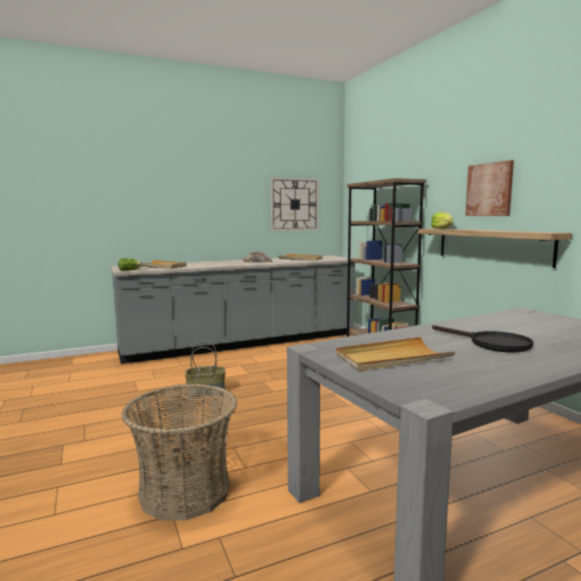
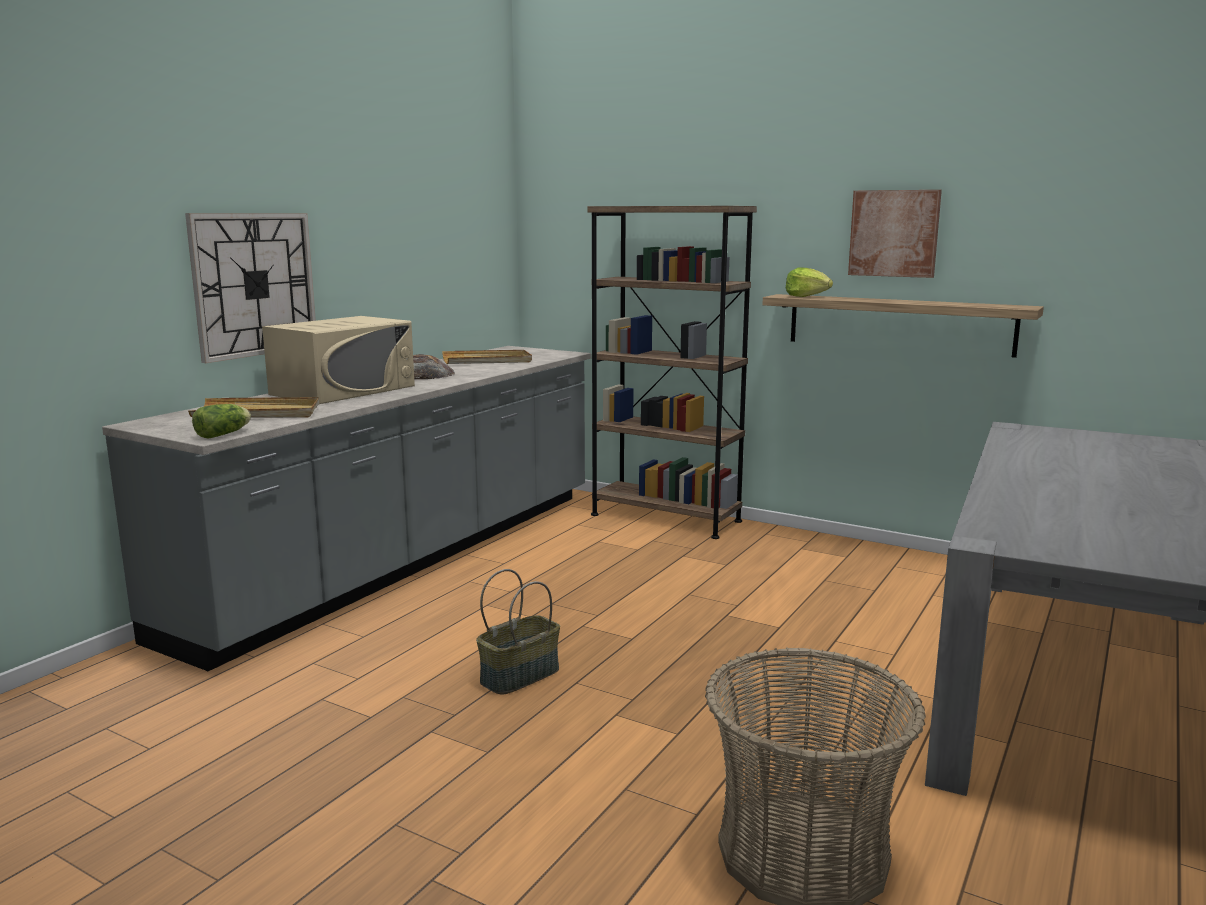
camera: 35 degrees left, 5 degrees up
wall clock [271,178,318,231] -> wall clock moved to [185,213,316,363]
beige tray [336,337,455,372] -> none
black frying pan [432,325,533,352] -> none
none -> beige microwave [262,316,415,404]

